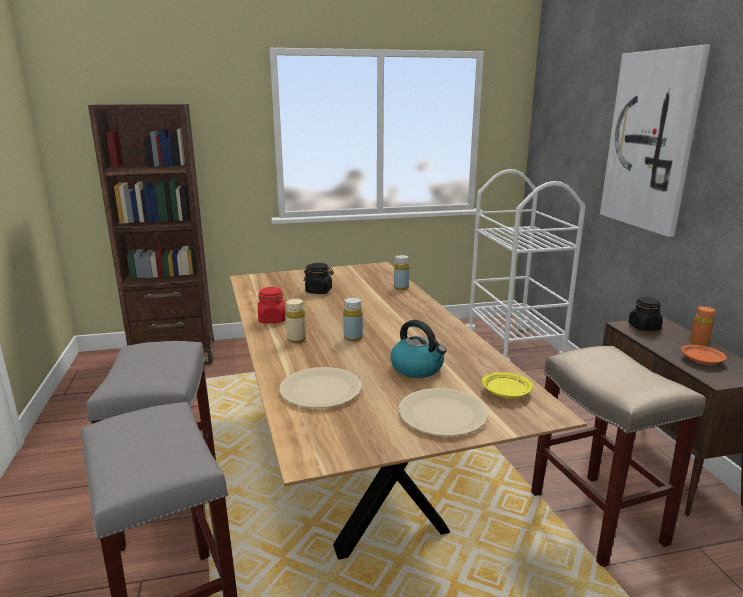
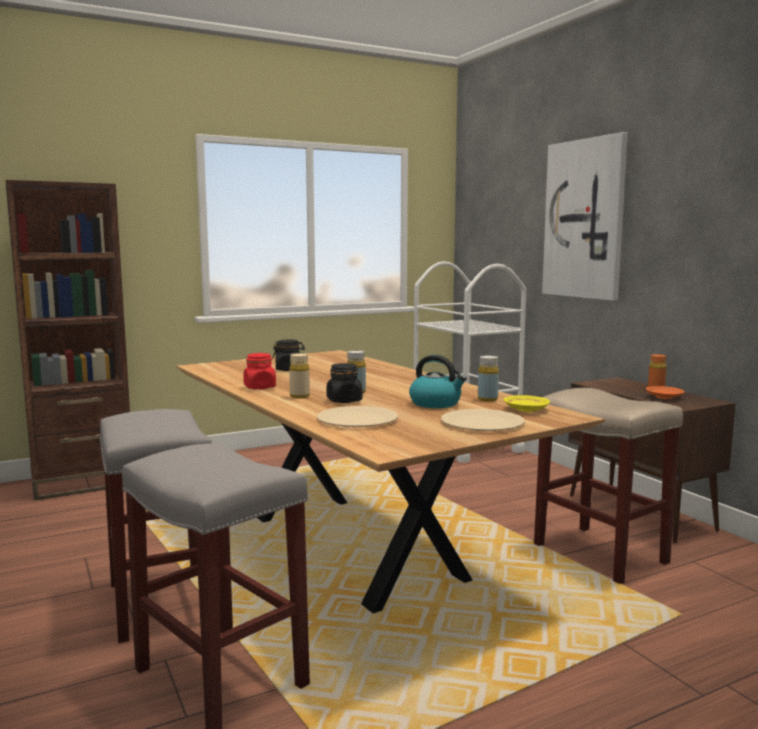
camera: 15 degrees left, 10 degrees down
yellow bottle [394,255,409,290] -> yellow bottle moved to [478,356,499,402]
black jar [628,297,663,331] -> black jar moved to [327,363,362,403]

